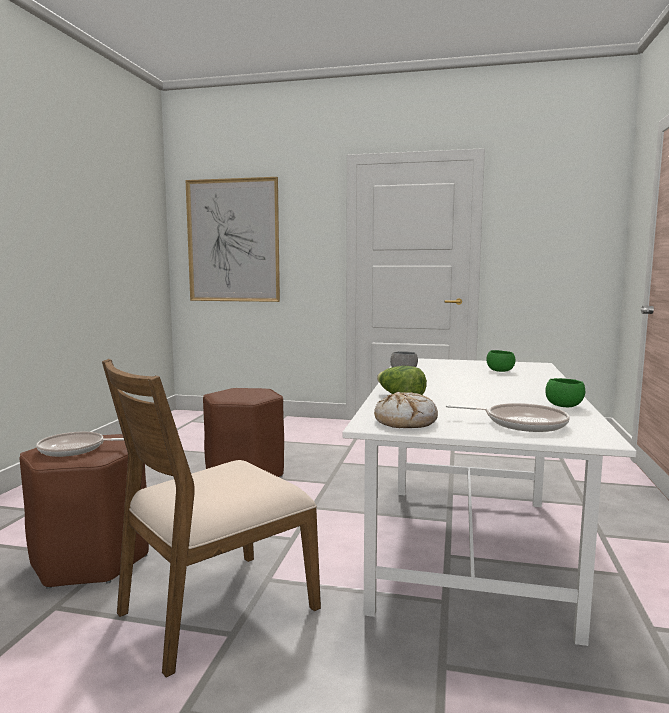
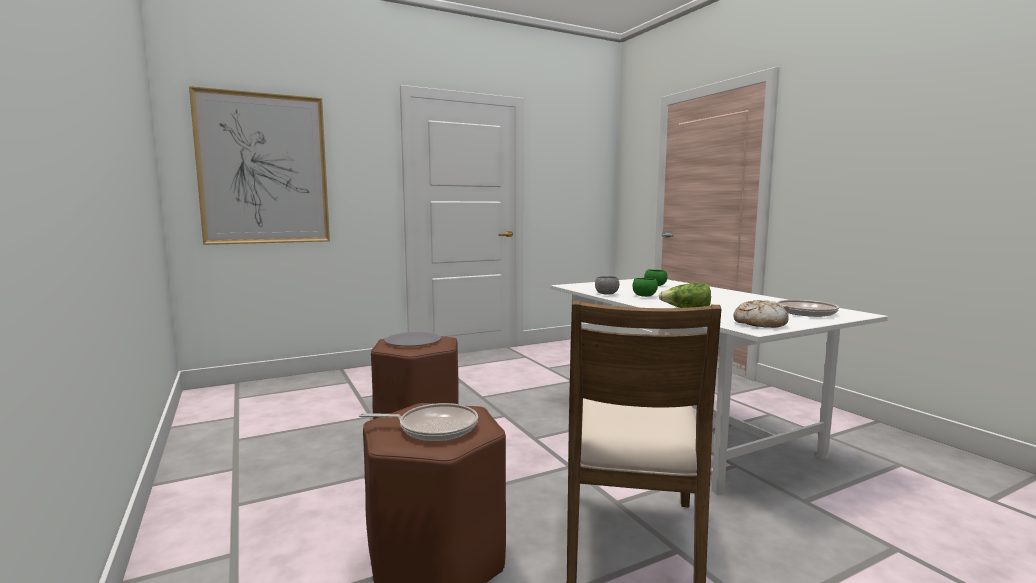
camera: 40 degrees left, 0 degrees up
frying pan [36,432,124,457] -> frying pan turned 135 degrees counterclockwise [359,403,478,441]
green bowl [545,378,585,407] -> green bowl moved to [632,278,658,297]
none -> grey plate [384,332,441,347]

